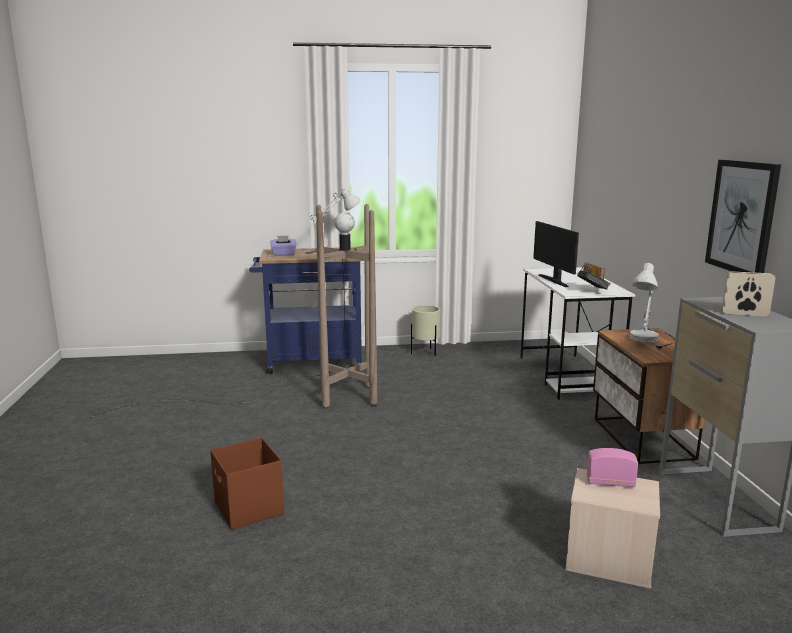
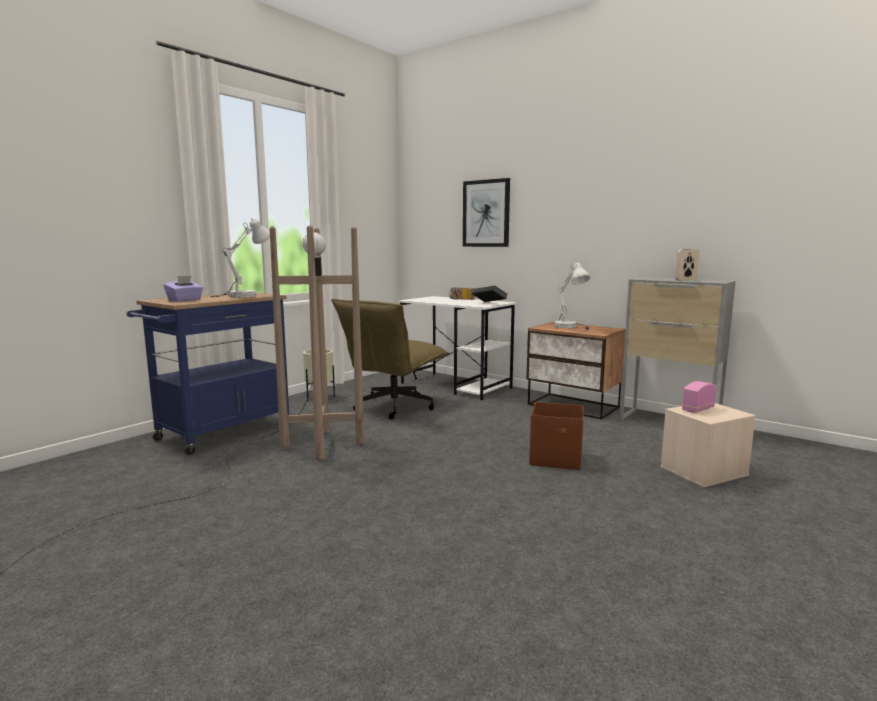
camera: 45 degrees left, 5 degrees down
brown storage box [210,438,284,530] -> brown storage box moved to [529,402,584,470]
monitor [533,221,579,287] -> none
picture [705,160,781,273] -> picture moved to [463,178,510,247]
none -> beige office chair [331,299,451,419]

